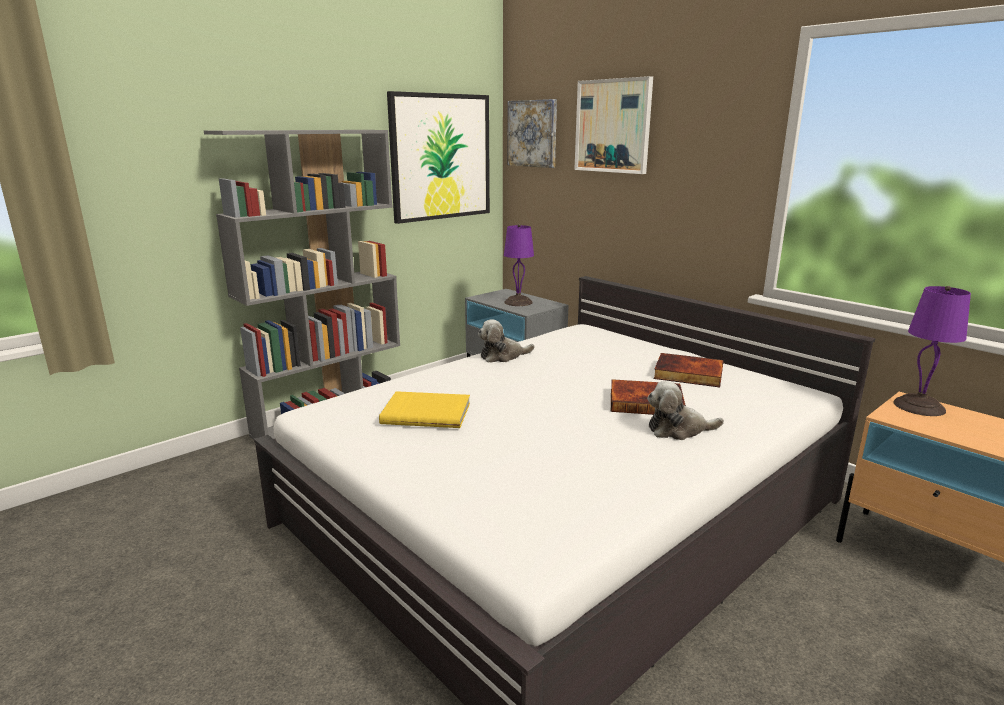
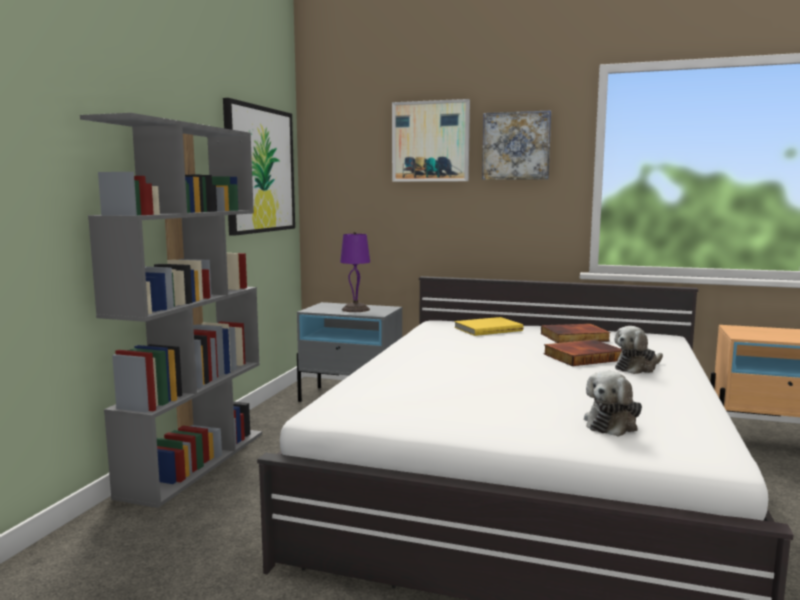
camera: 30 degrees left, 10 degrees down
yellow book [379,391,470,428] -> yellow book moved to [454,317,524,336]
plush toy [478,319,534,363] -> plush toy moved to [584,371,642,436]
picture [508,99,557,168] -> picture moved to [482,110,551,180]
purple table lamp [893,286,971,416] -> none

